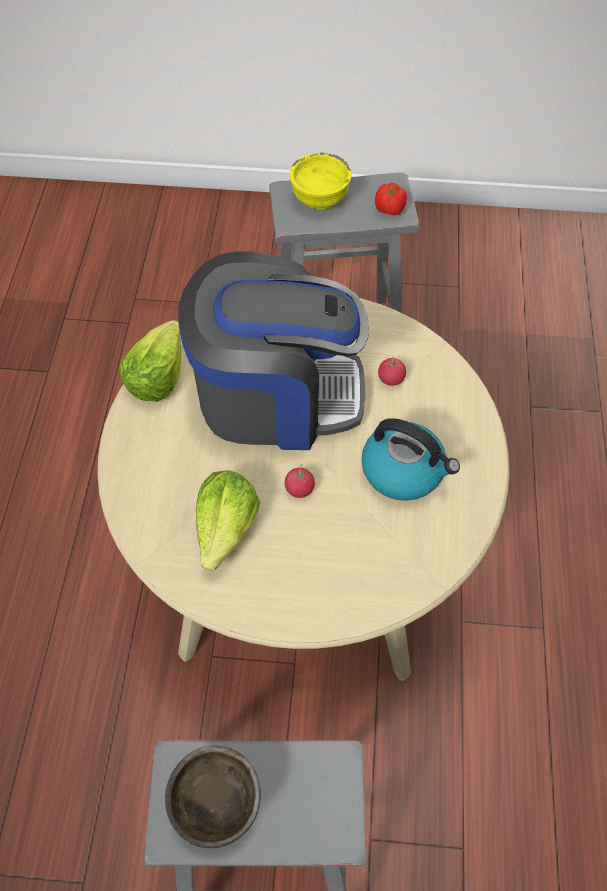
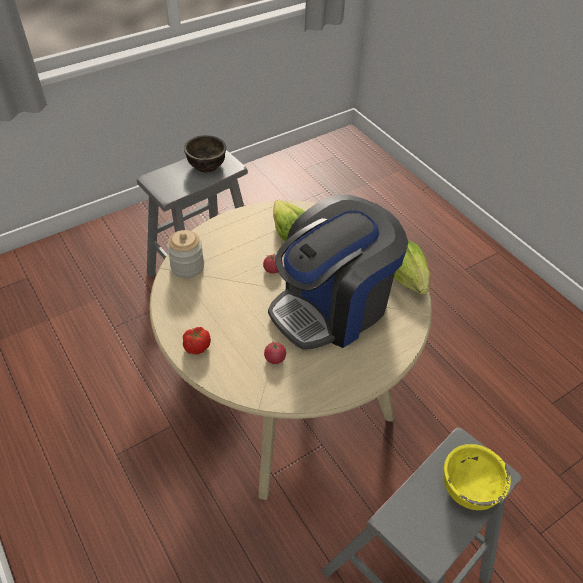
camera: 140 degrees right, 10 degrees down
kettle [362,419,460,501] -> none
tomato [375,182,407,215] -> tomato moved to [183,327,211,354]
none -> jar [167,230,204,278]

